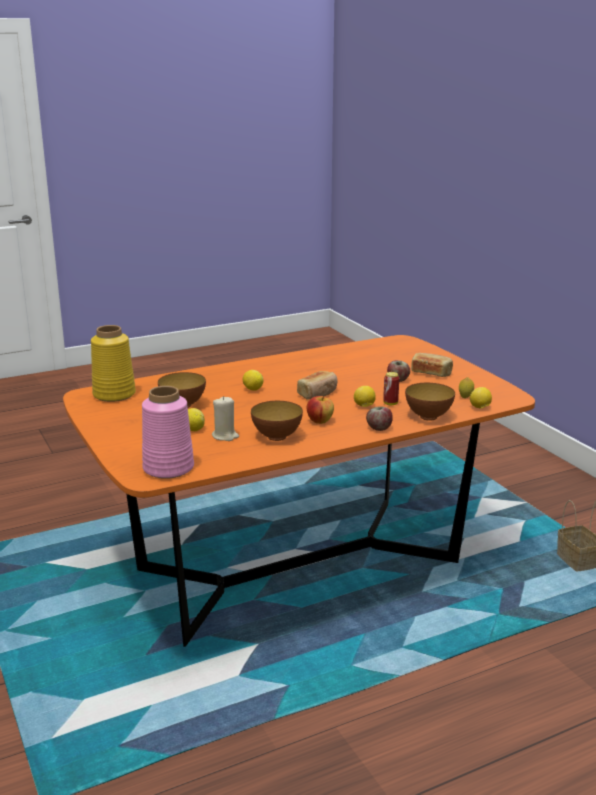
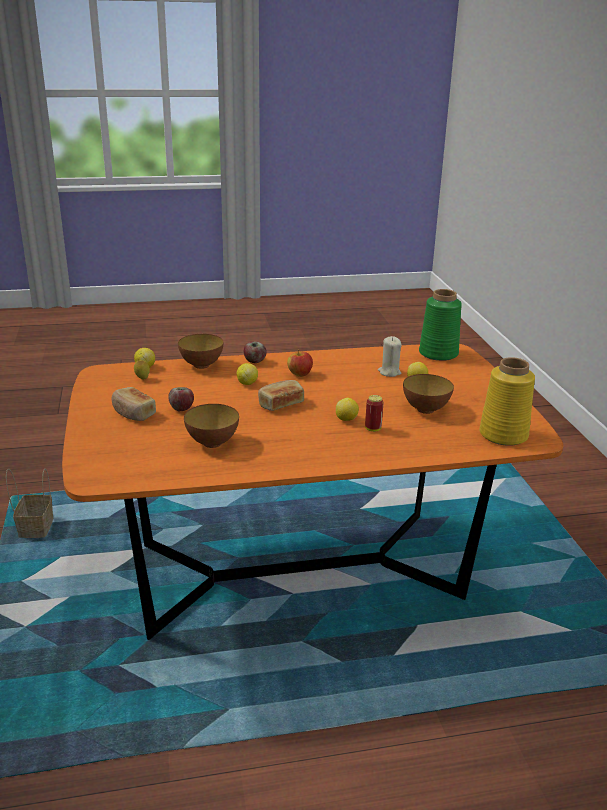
camera: 165 degrees left, 5 degrees up
pink vase [142,386,194,479] -> green vase [419,289,462,361]
bowl [251,401,303,441] -> bowl moved to [184,404,239,448]
can [383,372,399,405] -> can moved to [365,395,384,432]

